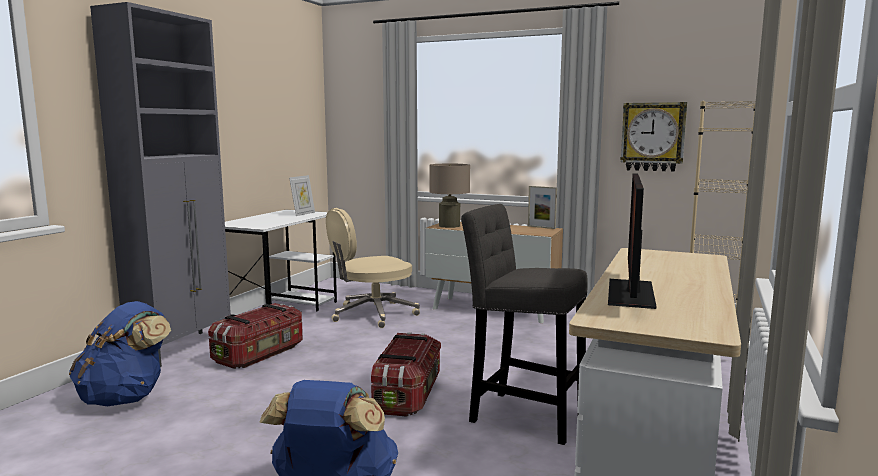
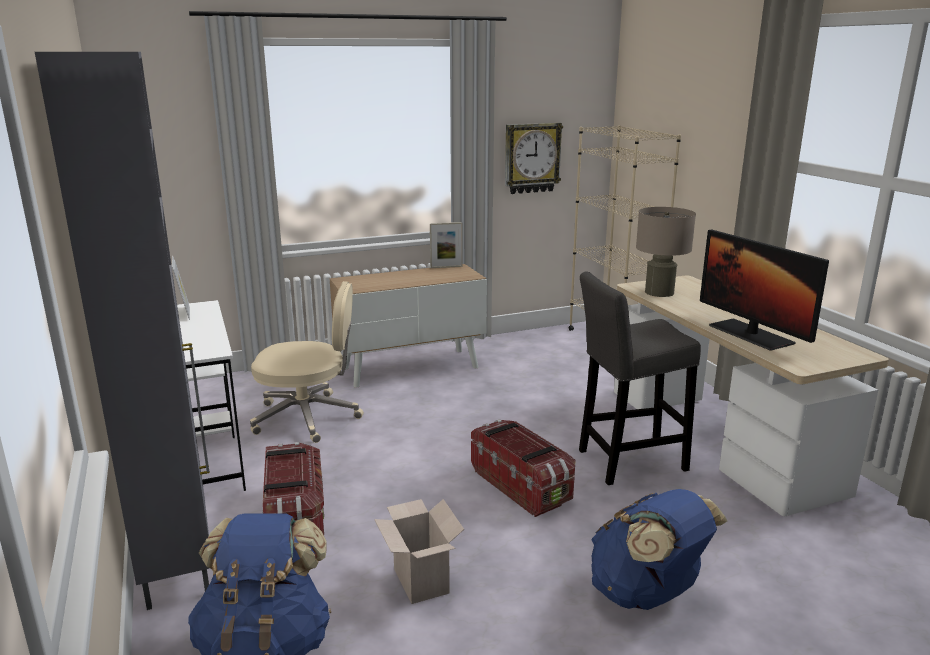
camera: 45 degrees left, 10 degrees up
beige office chair [326,208,420,328] -> beige office chair turned 105 degrees counterclockwise [250,281,364,443]
beige table lamp [429,164,470,228] -> beige table lamp moved to [636,207,696,297]
none -> cardboard box [374,499,464,604]

